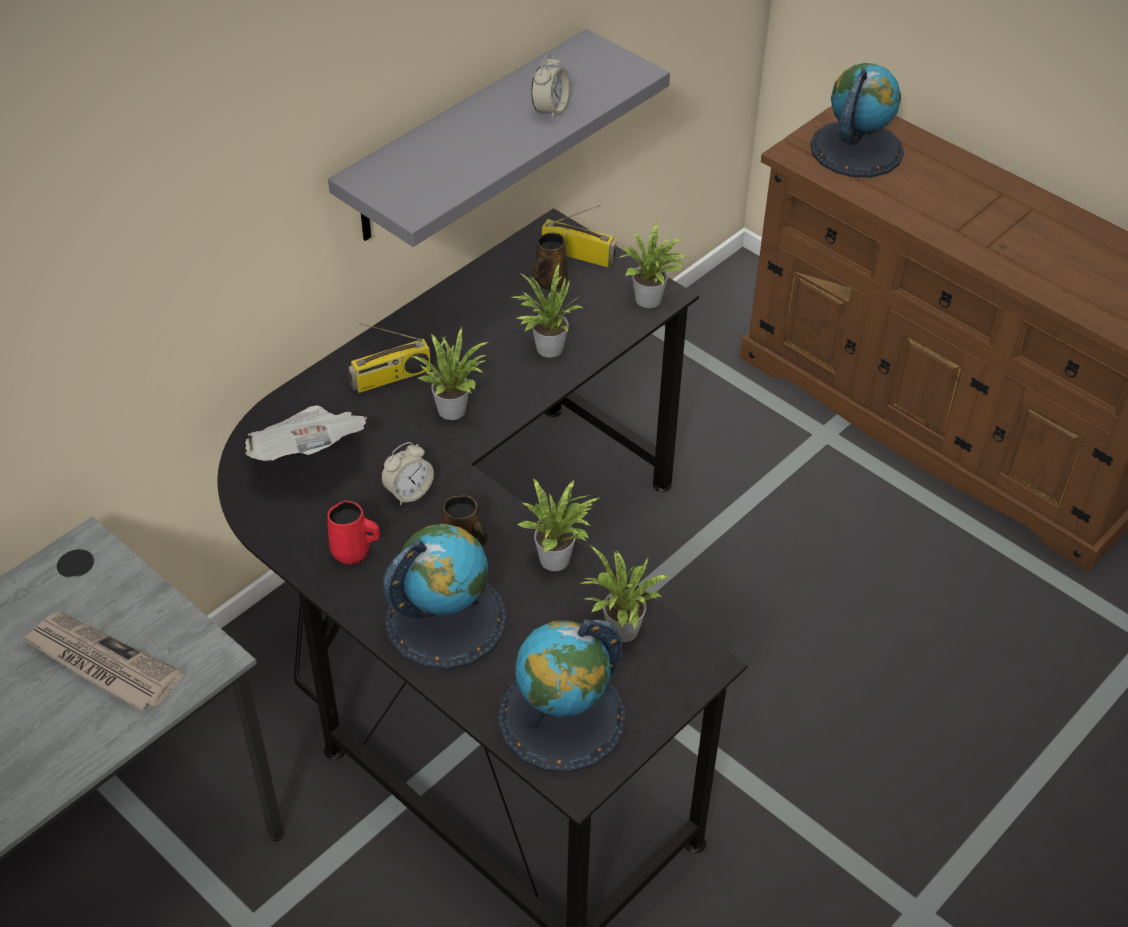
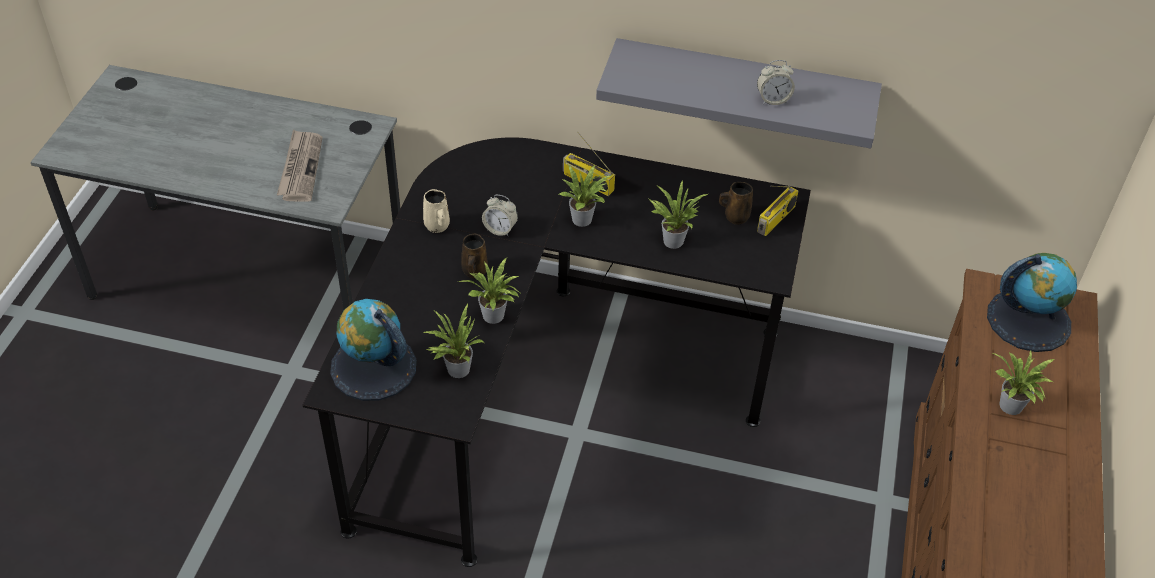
camera: 60 degrees right, 0 degrees up
newspaper [245,405,368,461] -> none
red mug [327,500,380,565] -> beige mug [423,189,450,233]
globe [383,524,507,670] -> none
radio [542,205,617,267] -> radio turned 45 degrees clockwise [757,186,798,236]
potted plant [619,222,692,308] -> potted plant moved to [993,351,1054,415]

